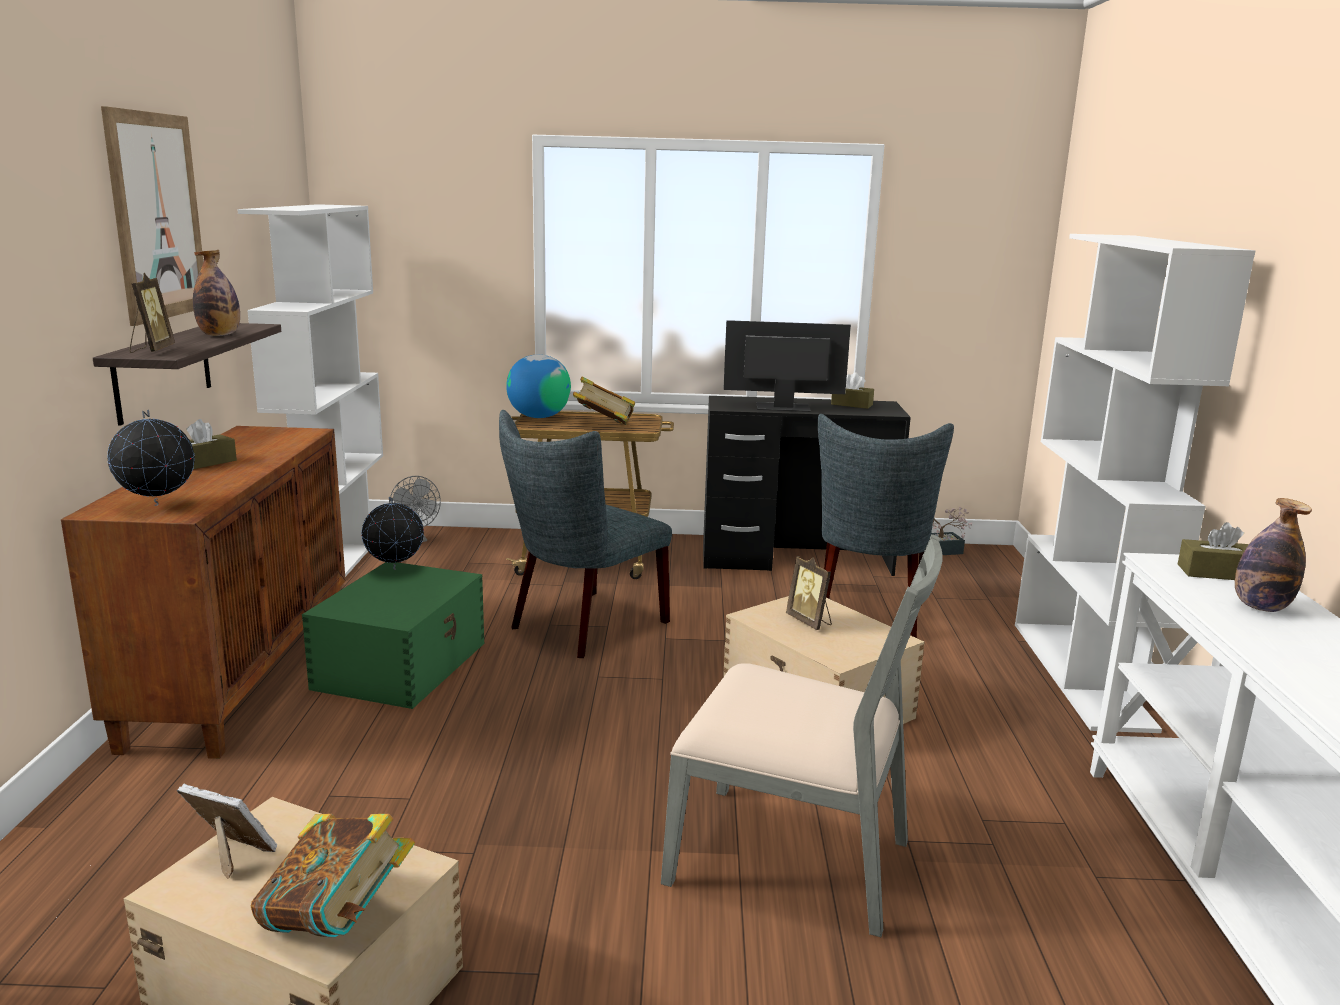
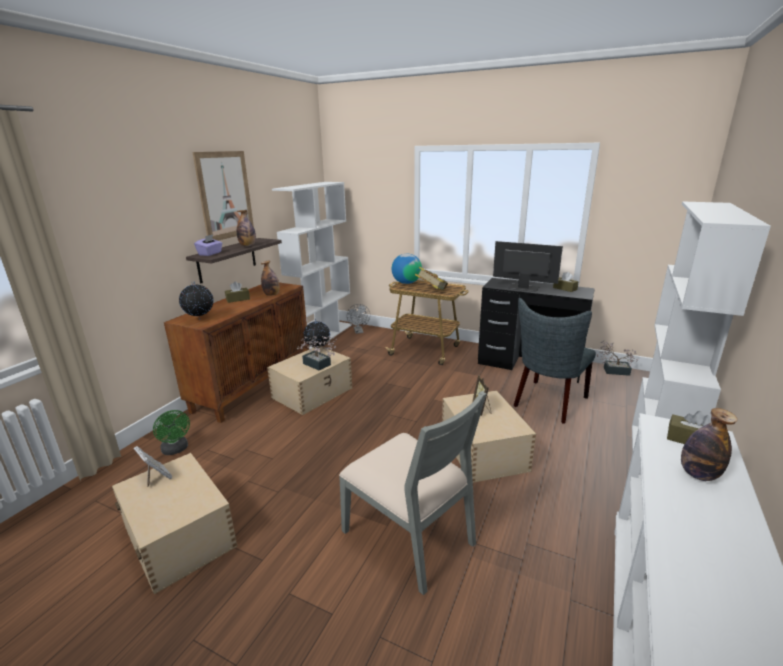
camera: 25 degrees right, 5 degrees up
picture frame [129,273,175,353] -> purple tissue box [194,235,223,256]
book [251,814,415,938] -> none
green storage box [302,562,484,709] -> beige storage box [267,347,352,415]
grey chair [499,410,672,658] -> none
none -> green fan [153,410,190,455]
none -> bottle [261,260,280,296]
none -> potted plant [297,336,337,370]

